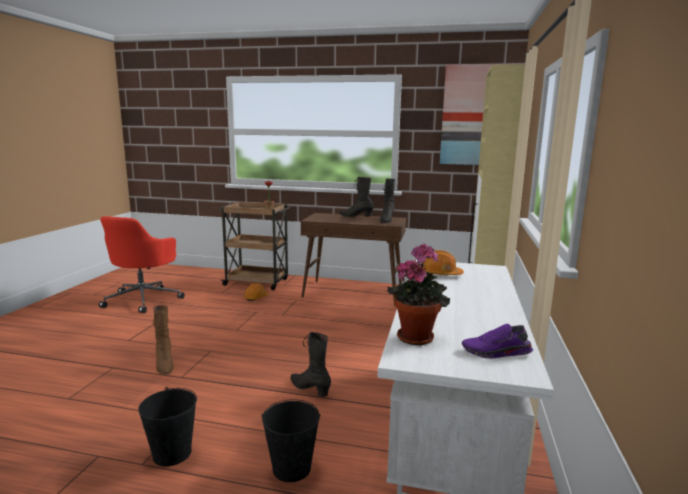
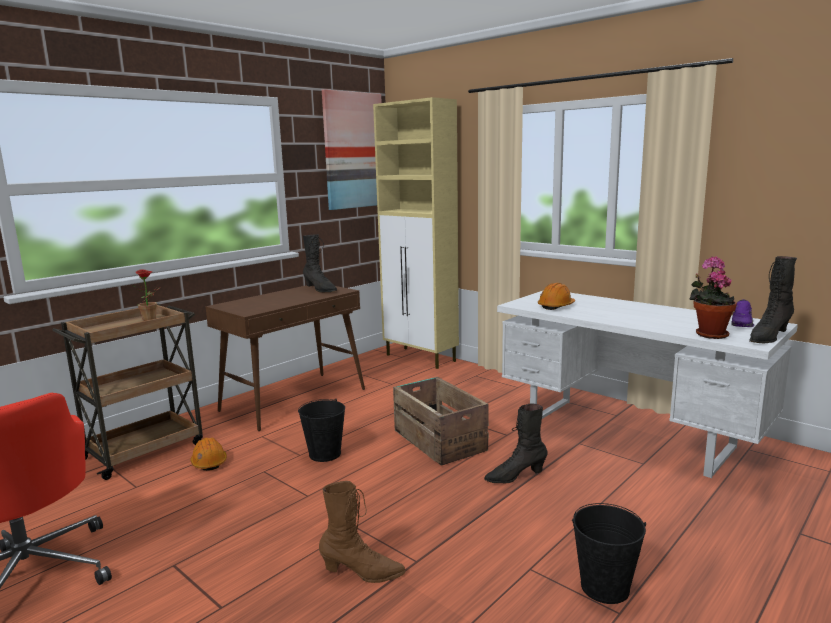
camera: 60 degrees left, 0 degrees up
black bucket [262,399,320,482] -> black bucket moved to [298,399,345,462]
black boot [340,177,374,217] -> black boot moved to [749,256,797,344]
none -> crate [393,377,489,466]

